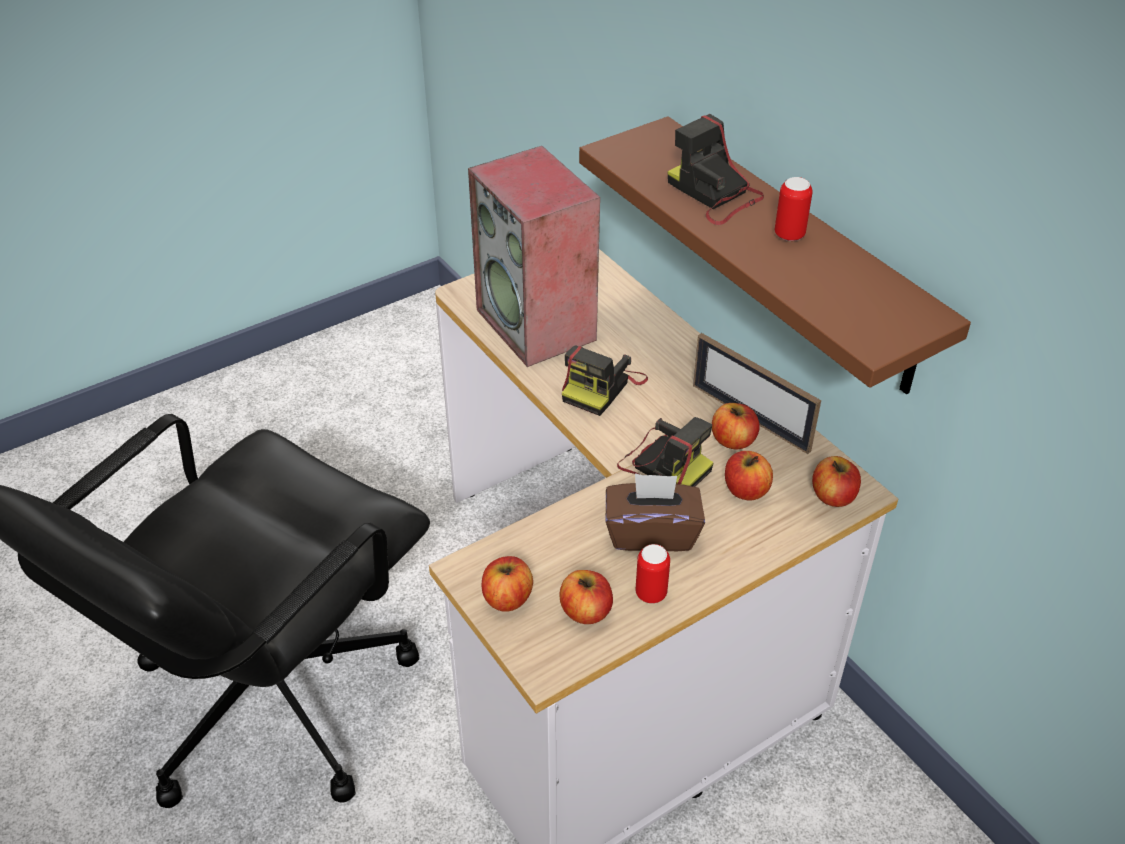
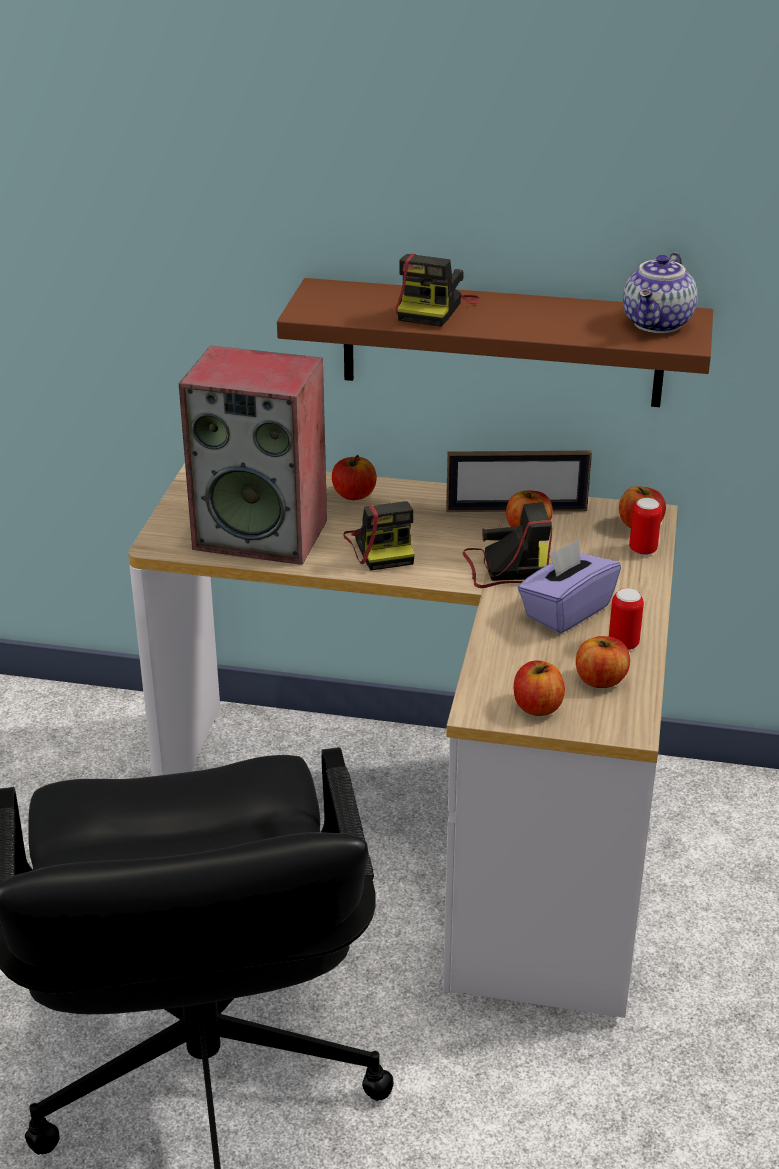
camera: 45 degrees left, 10 degrees down
brown tissue box [606,473,705,551] -> purple tissue box [518,539,621,634]
camera [668,114,764,225] -> camera turned 75 degrees counterclockwise [395,254,480,327]
apple [725,451,773,500] -> apple moved to [332,455,377,500]
can [775,177,813,241] -> can moved to [629,498,662,555]
none -> teapot [623,252,697,333]

